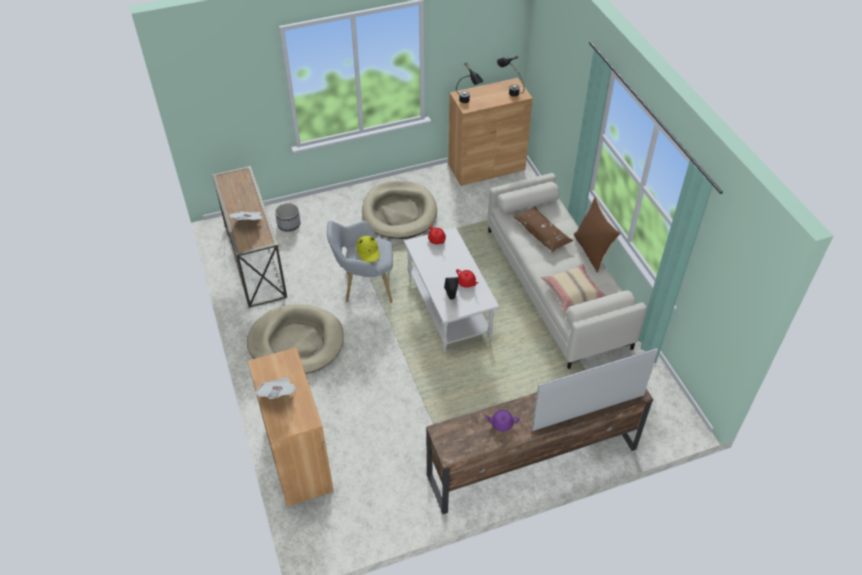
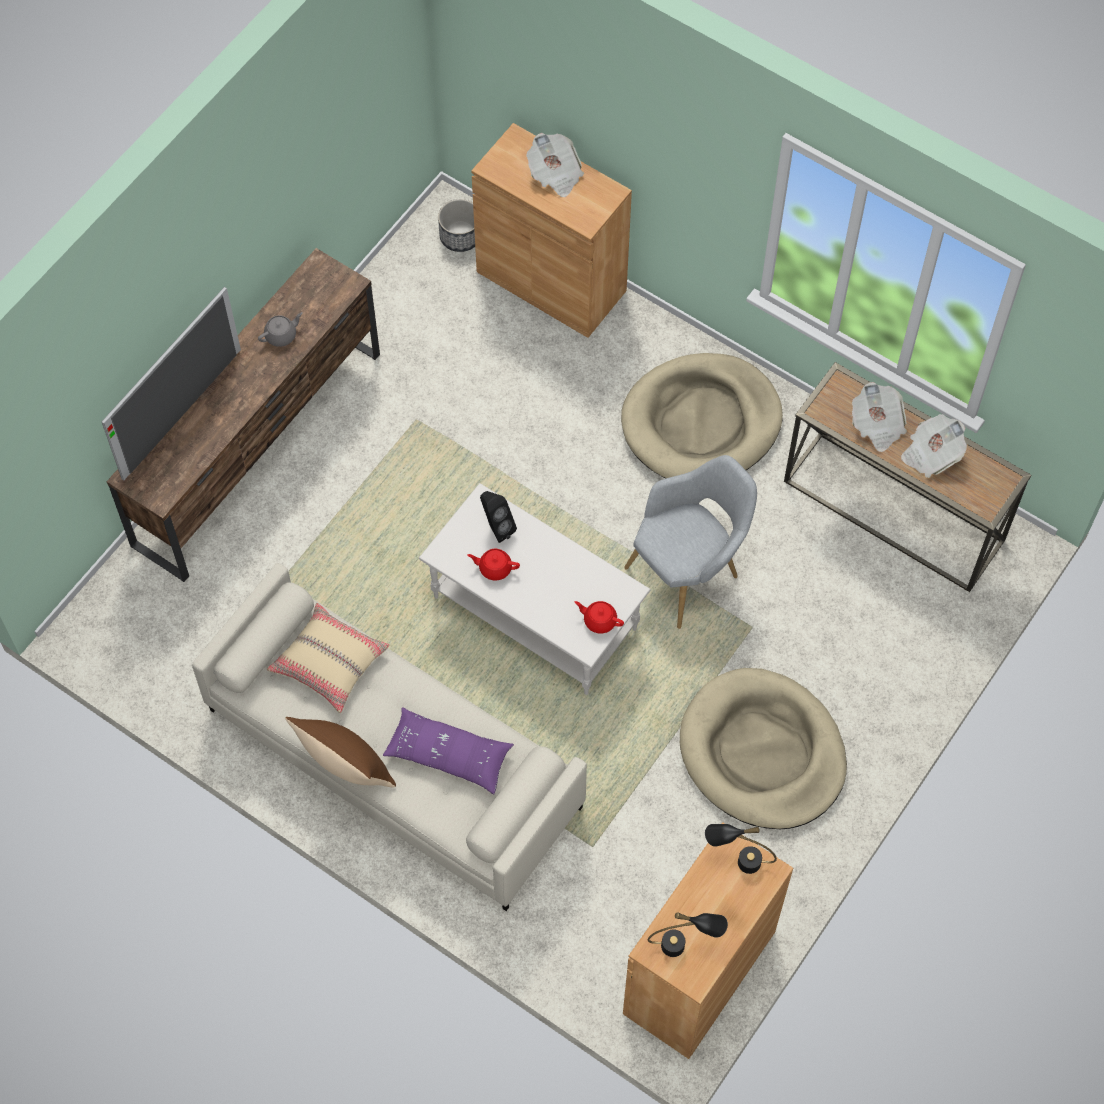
camera: 145 degrees right, 15 degrees up
planter [275,203,301,232] -> planter moved to [438,199,475,252]
yellow hat [356,236,380,263] -> none
purple teapot [484,410,520,432] -> grey teapot [258,312,303,347]
brown pillow [513,206,574,252] -> purple pillow [383,707,514,794]
none -> newspaper [901,414,967,478]

